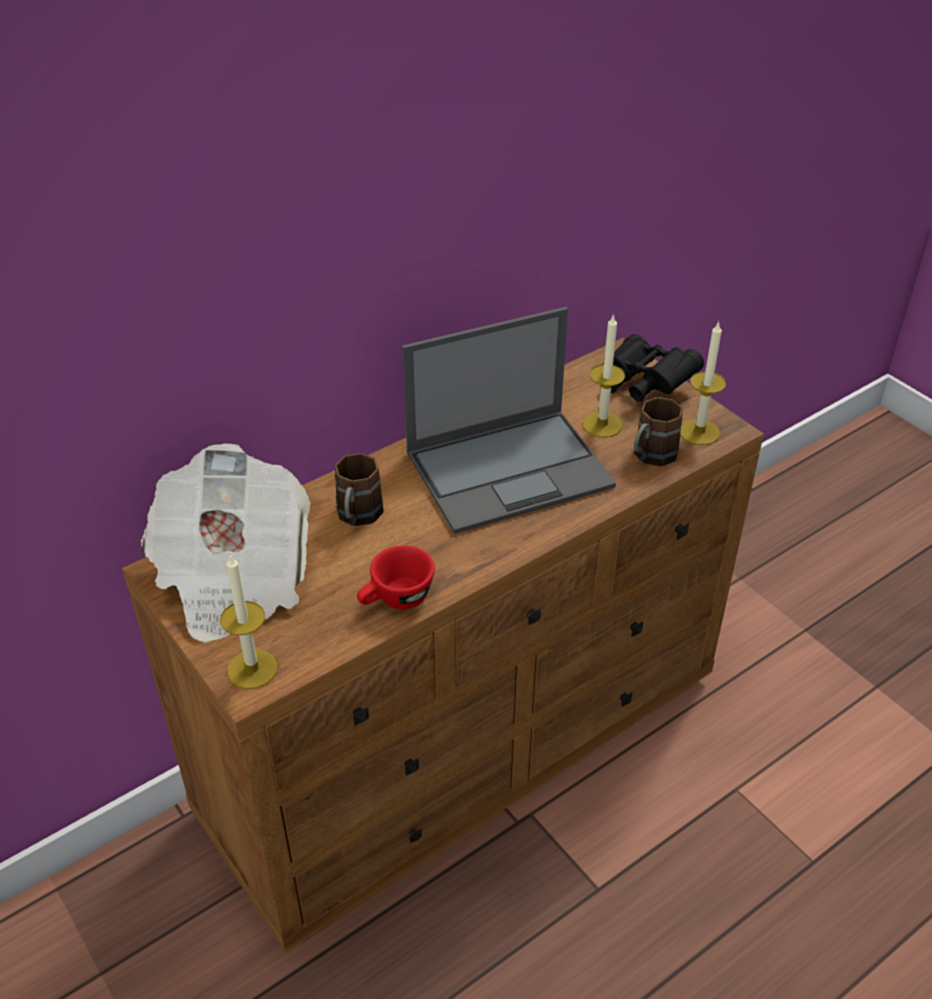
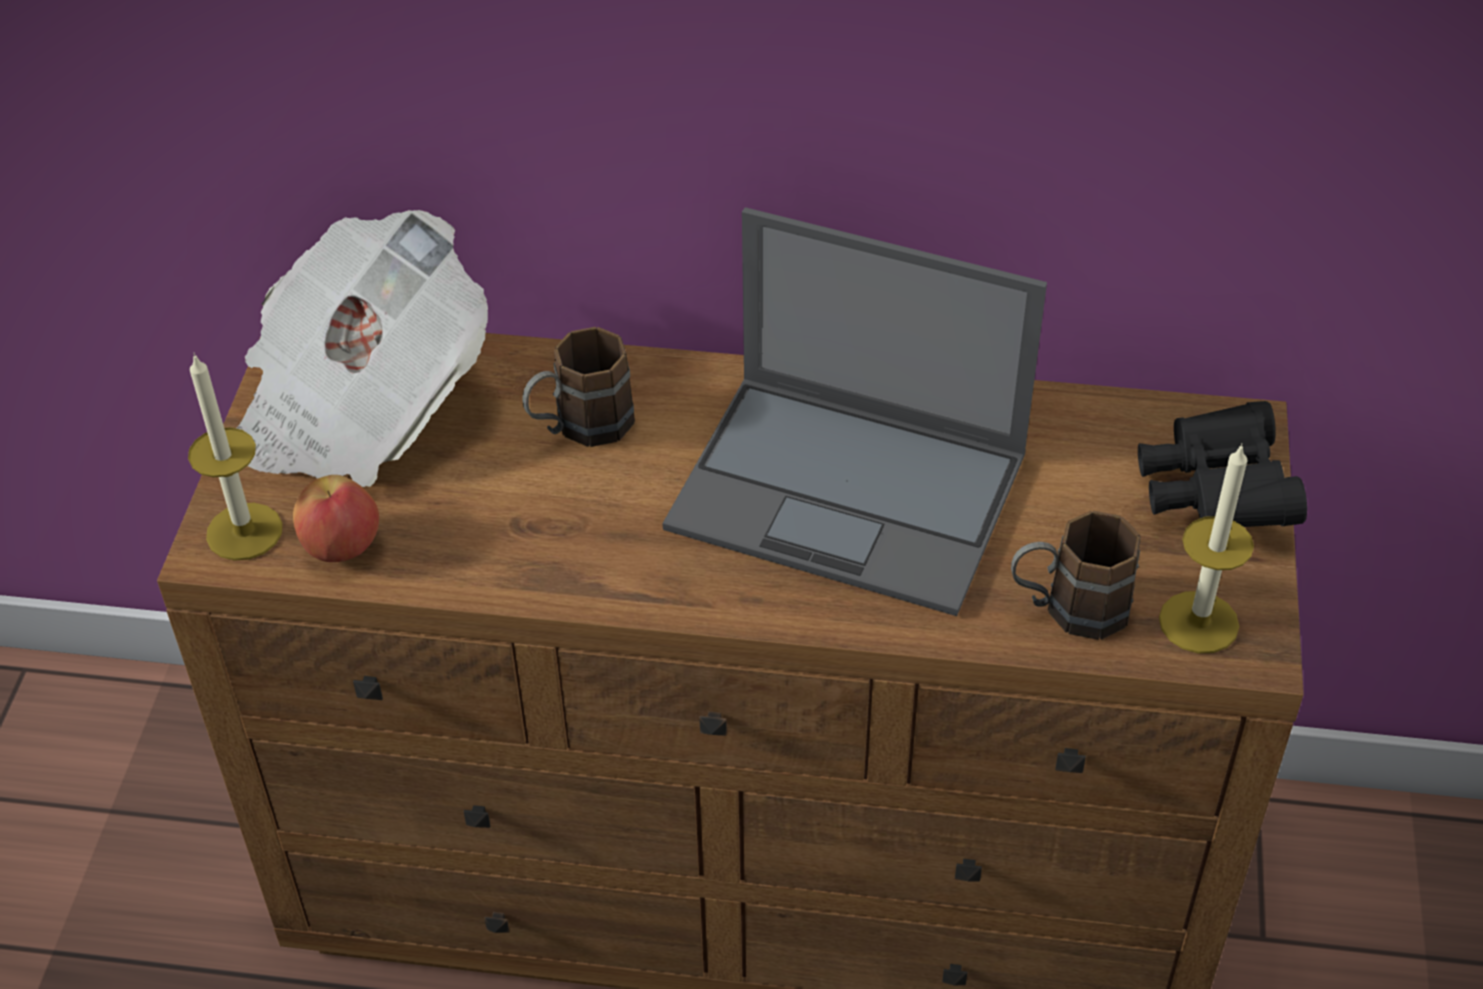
camera: 45 degrees right, 5 degrees up
red cup [357,545,435,609] -> none
candle [582,314,625,437] -> none
none -> apple [293,475,379,562]

